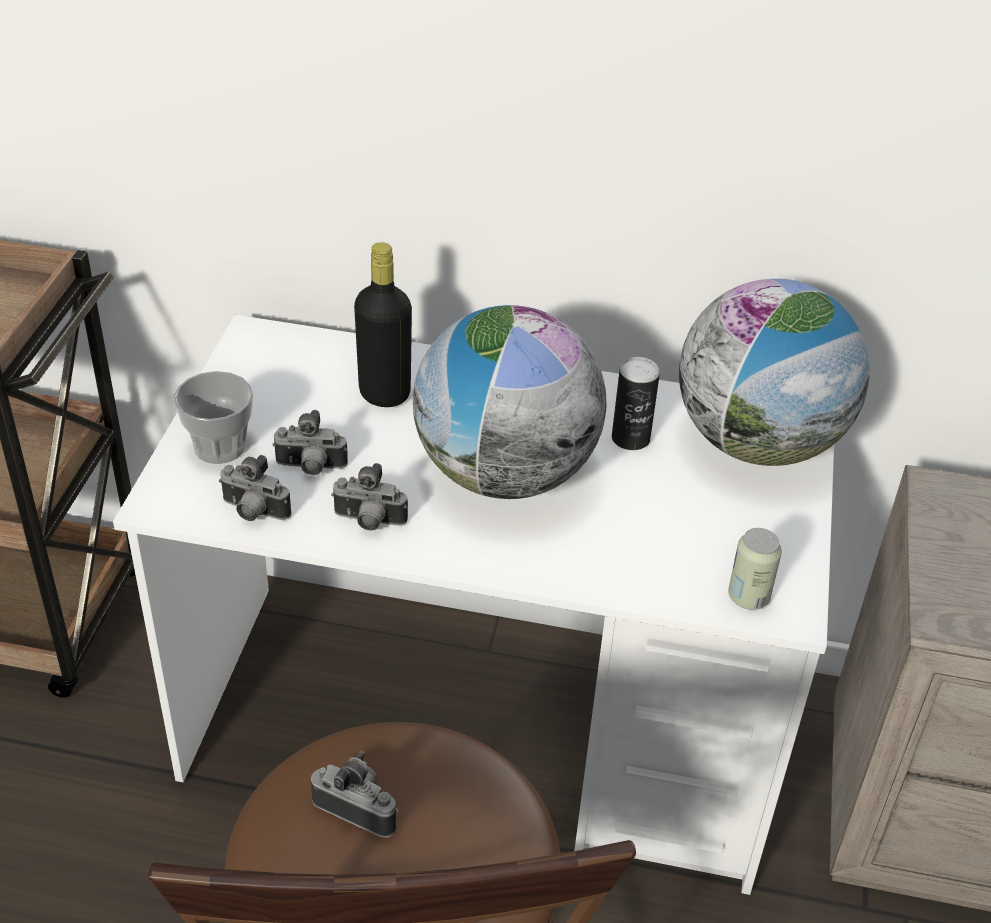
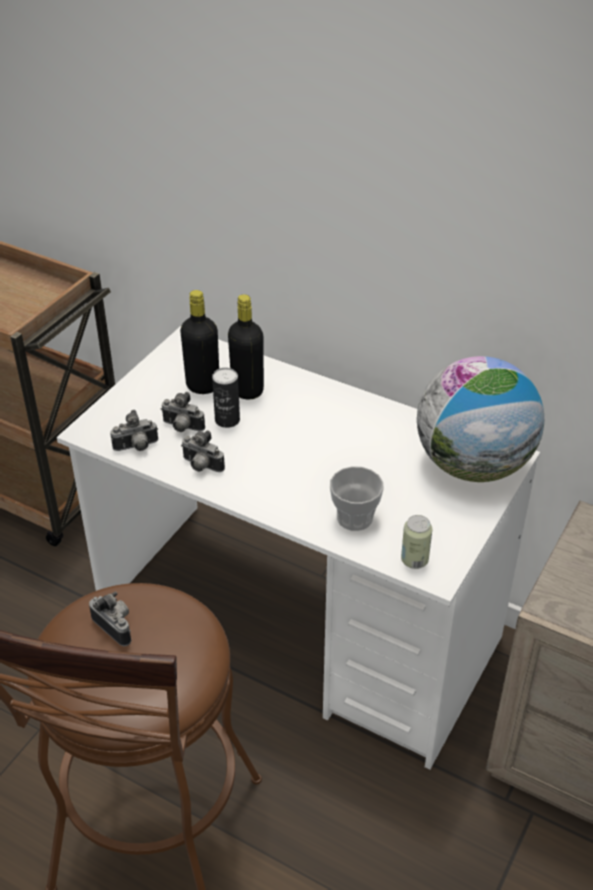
camera: 20 degrees right, 0 degrees up
cup [174,371,253,464] -> cup moved to [330,466,384,531]
camera [219,455,291,521] -> camera turned 60 degrees counterclockwise [111,410,158,451]
globe [413,305,606,499] -> none
can [612,357,660,450] -> can moved to [212,368,240,428]
none -> black bottle [180,290,219,394]

